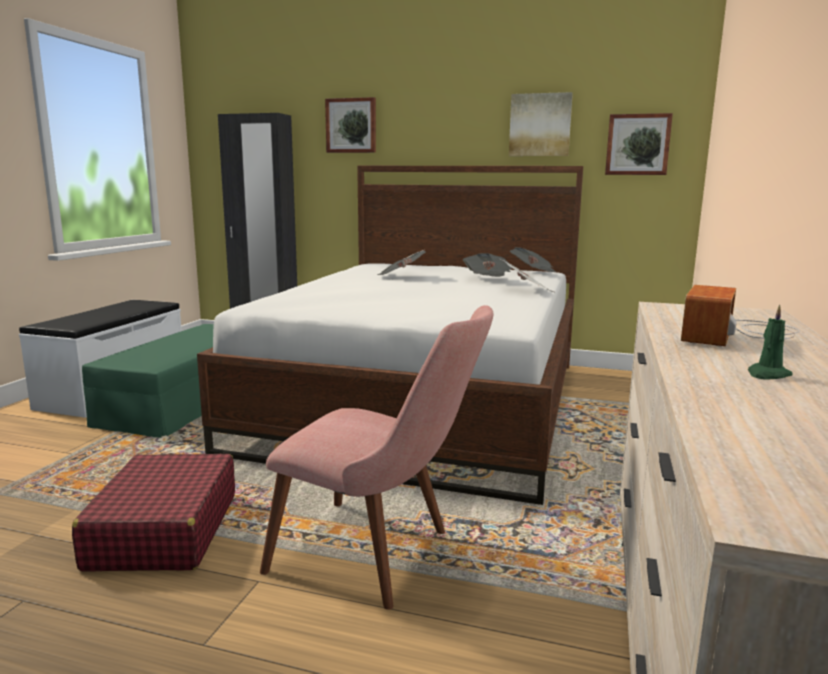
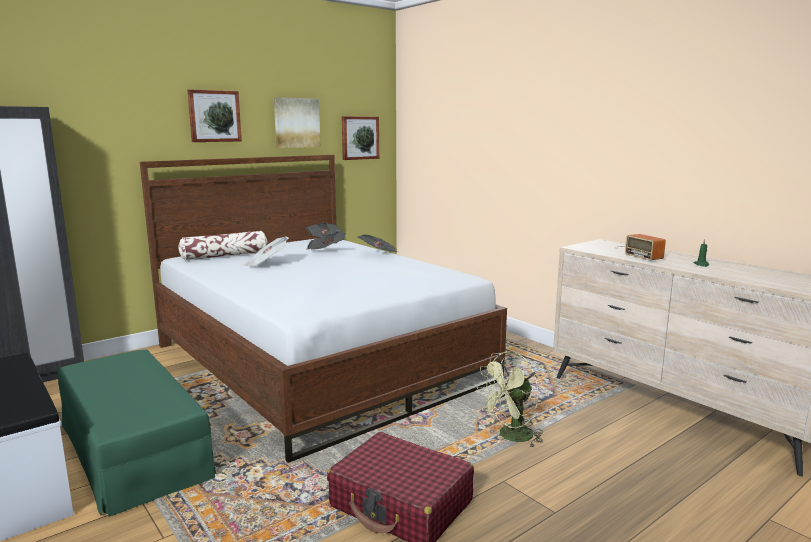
camera: 55 degrees left, 0 degrees up
pink chair [260,305,494,610] -> green fan [477,351,543,448]
picture [325,97,376,153] -> picture moved to [187,89,242,142]
none -> pillow [179,231,267,260]

